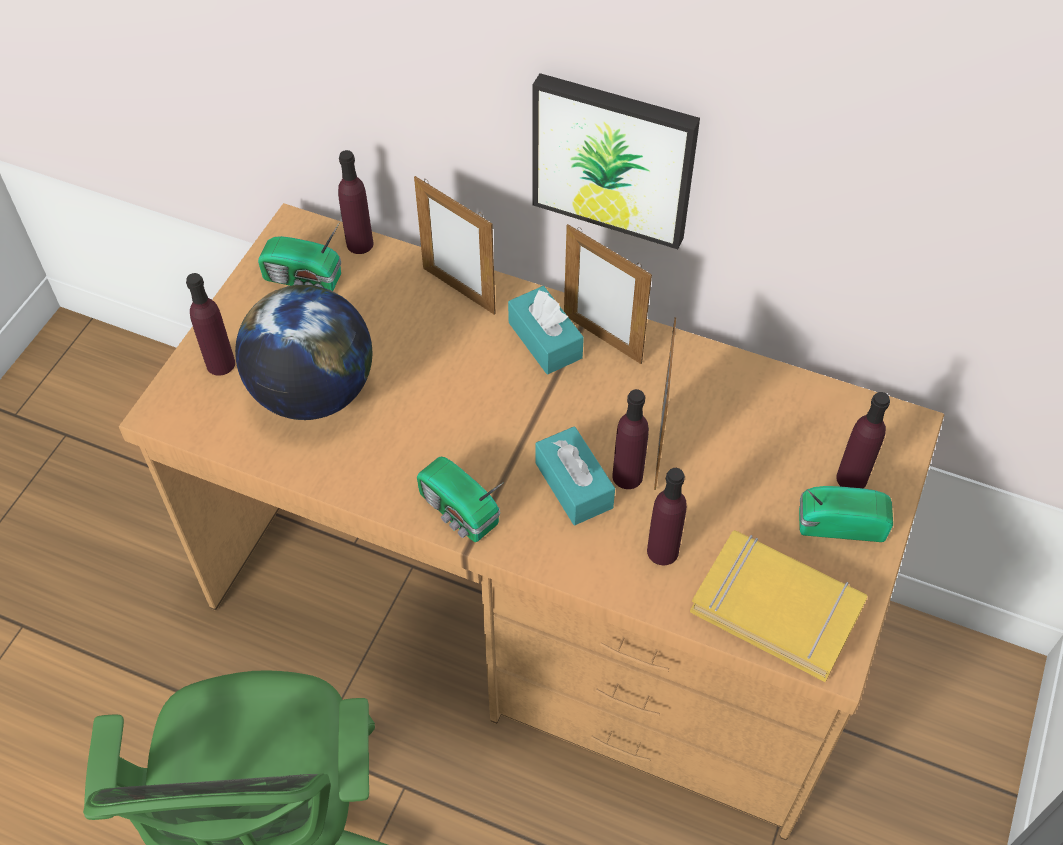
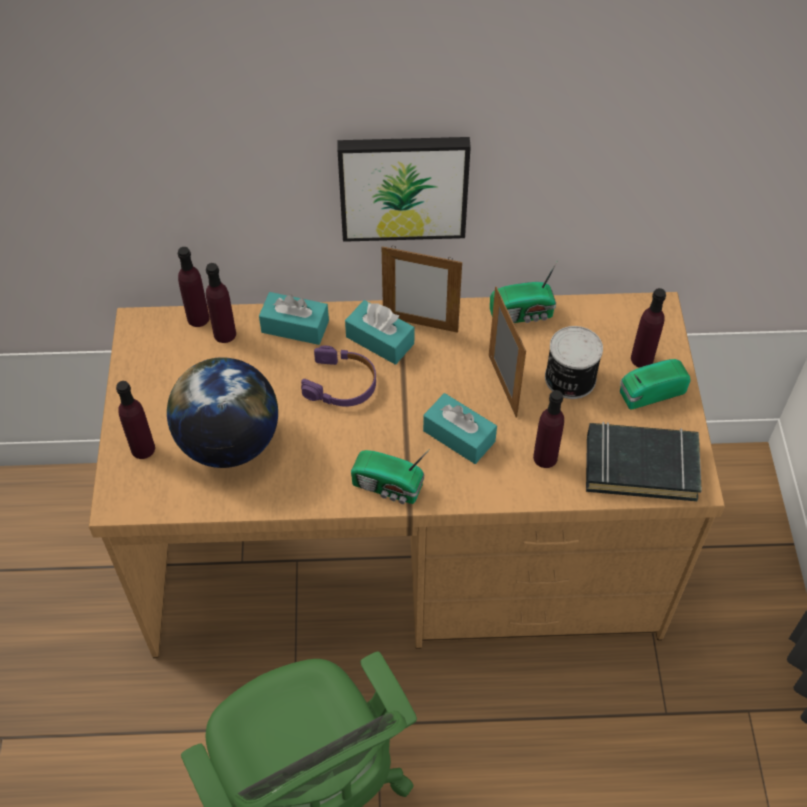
camera: 25 degrees left, 0 degrees up
radio [258,222,341,291] -> radio moved to [490,259,559,323]
picture frame [414,176,496,315] -> turquoise tissue box [259,292,329,345]
purple bottle [612,389,649,489] -> purple bottle moved to [206,263,236,343]
yellow book [690,530,867,682] -> black book [586,422,702,501]
none -> purple headphones [301,345,376,407]
none -> can [545,326,603,399]

